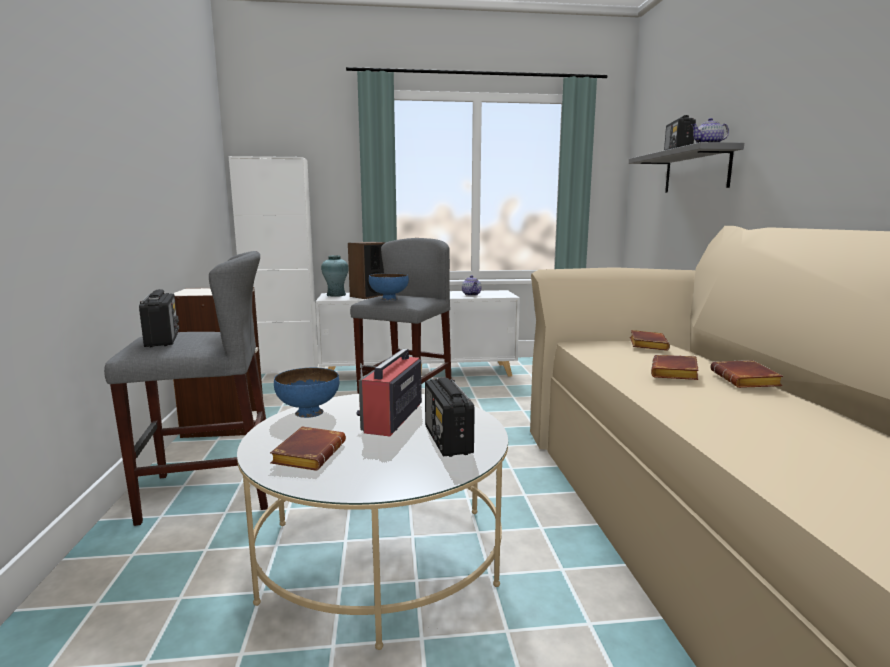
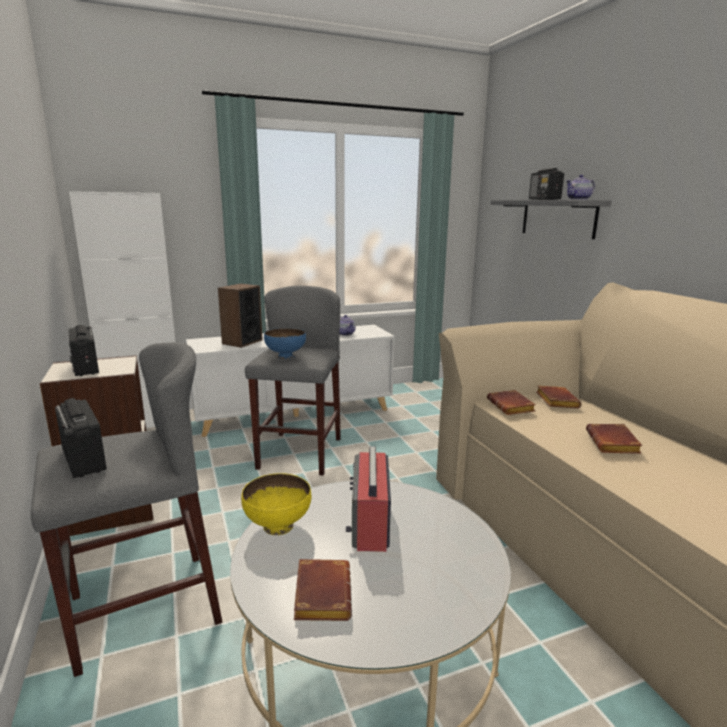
camera: 15 degrees left, 5 degrees up
blue bowl [274,367,339,418] -> yellow bowl [241,473,311,535]
turquoise vase [321,255,349,297] -> none
radio [425,377,475,457] -> radio moved to [69,325,99,376]
brown book [710,360,783,388] -> brown book moved to [487,390,536,415]

